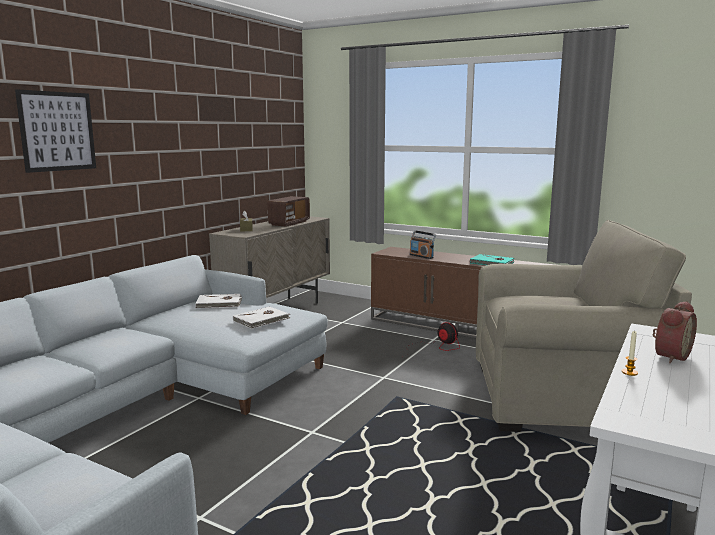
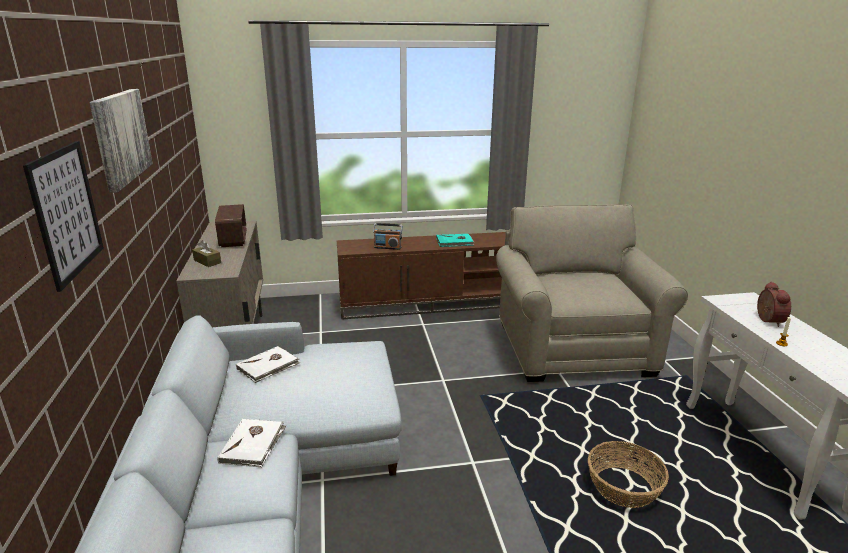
camera: 40 degrees left, 10 degrees up
white book [233,307,291,329] -> white book moved to [217,419,286,467]
fan [406,322,460,356] -> none
beige armchair [476,220,692,432] -> beige armchair turned 60 degrees counterclockwise [496,204,688,382]
none -> picture [90,89,153,193]
none -> basket [588,441,669,508]

